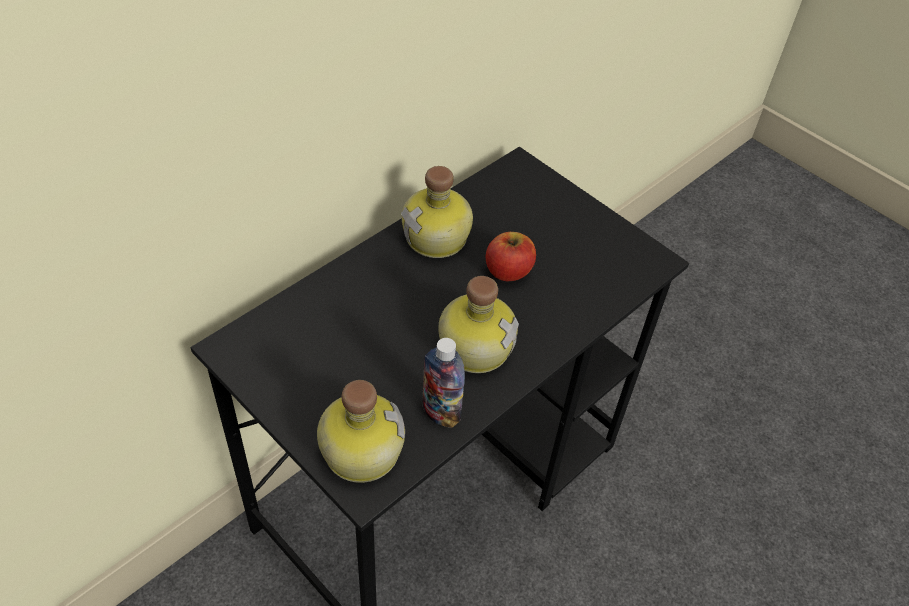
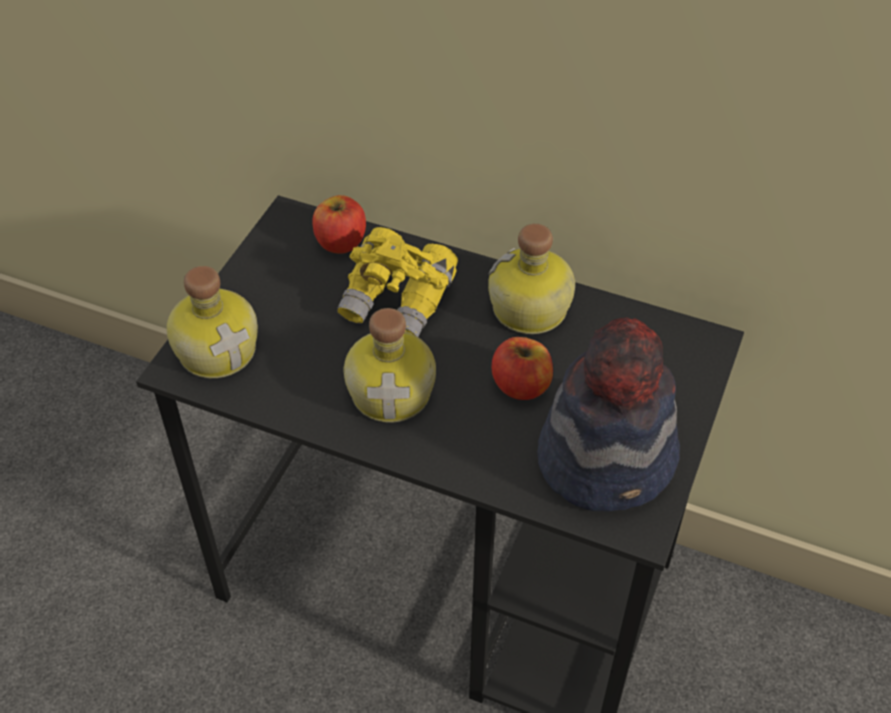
camera: 70 degrees right, 0 degrees up
bottle [422,338,465,428] -> none
none -> apple [313,195,366,254]
none -> yellow binoculars [337,227,458,337]
none -> hat [537,317,680,512]

